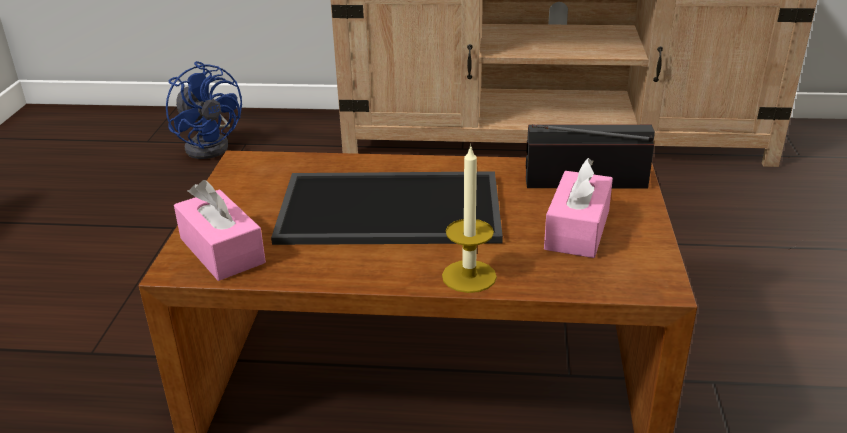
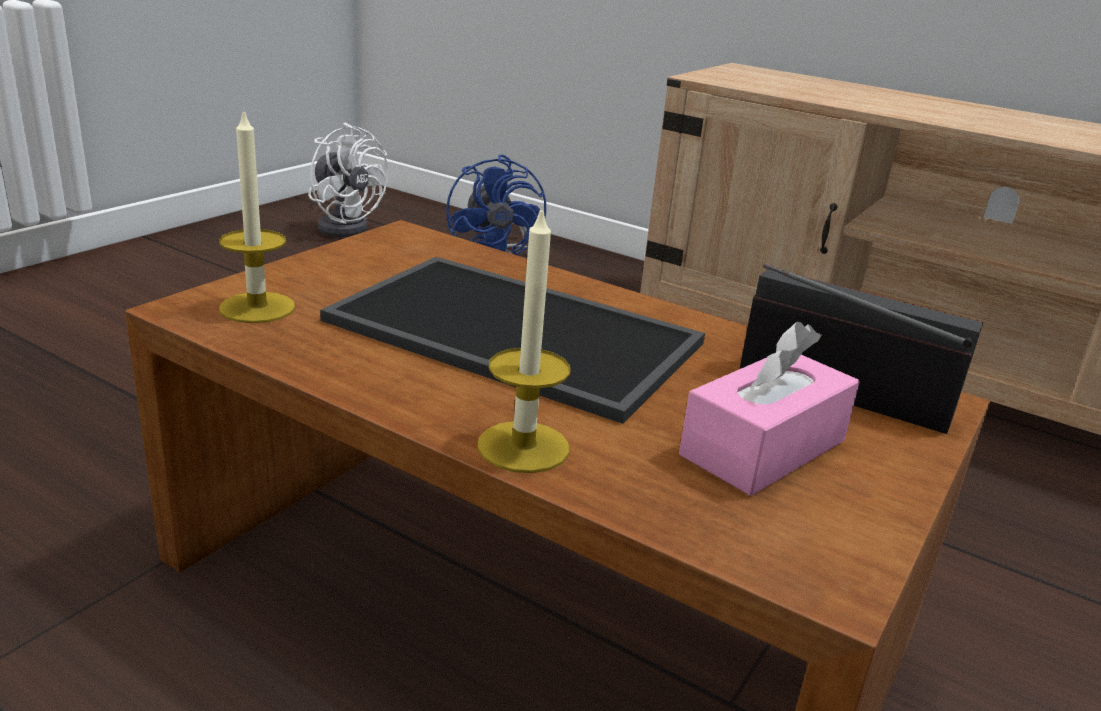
camera: 25 degrees right, 5 degrees down
pink tissue box [174,180,266,281] -> candle [219,108,295,323]
none -> white fan [308,123,388,237]

